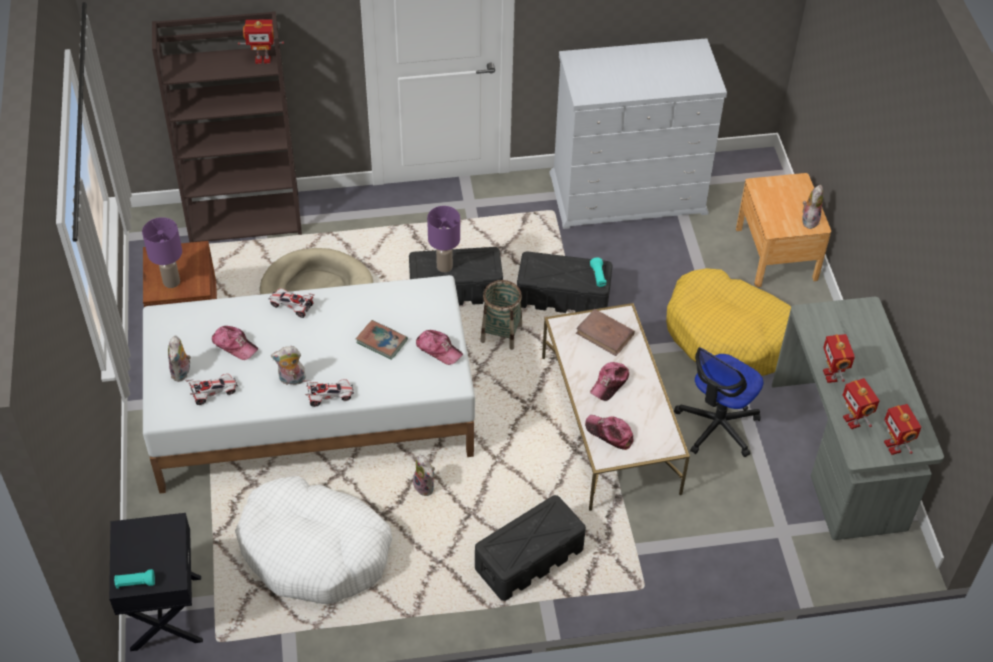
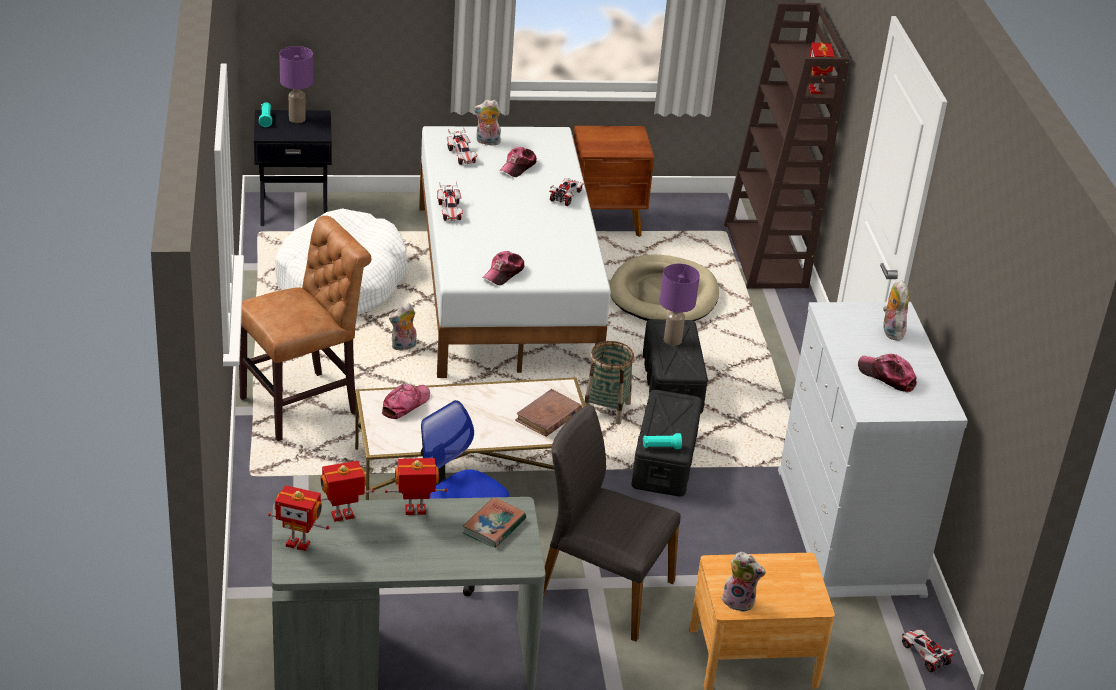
camera: 90 degrees right, 15 degrees down
purple table lamp [142,217,182,288] -> purple table lamp moved to [279,46,313,123]
plush toy [271,346,306,387] -> plush toy moved to [883,280,909,341]
book [356,320,408,360] -> book moved to [463,497,526,548]
black storage box [475,495,586,601] -> brown chair [239,216,372,441]
cap [590,362,629,401] -> cap moved to [858,354,917,392]
yellow dog bed [666,268,791,376] -> grey chair [543,405,681,642]
toy robot [884,404,922,455] -> toy robot turned 150 degrees counterclockwise [268,485,330,551]
none -> toy car [902,629,956,672]

